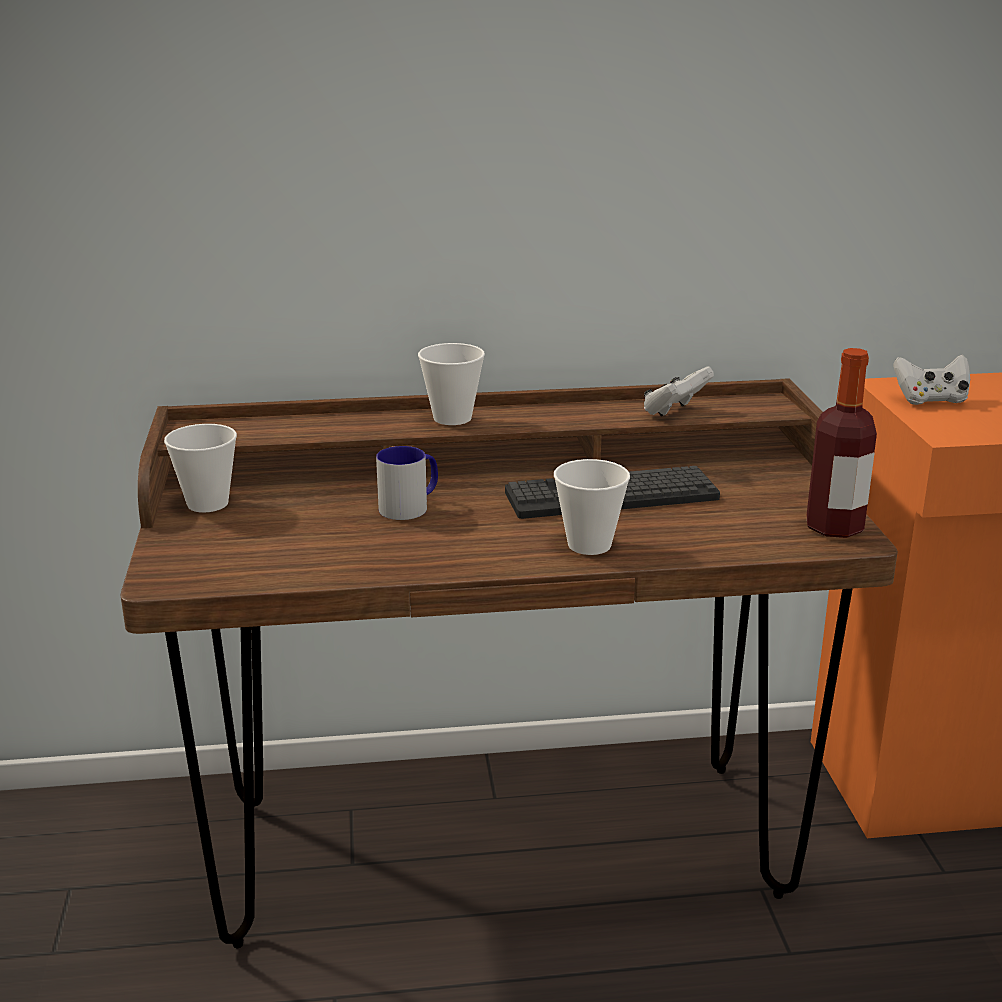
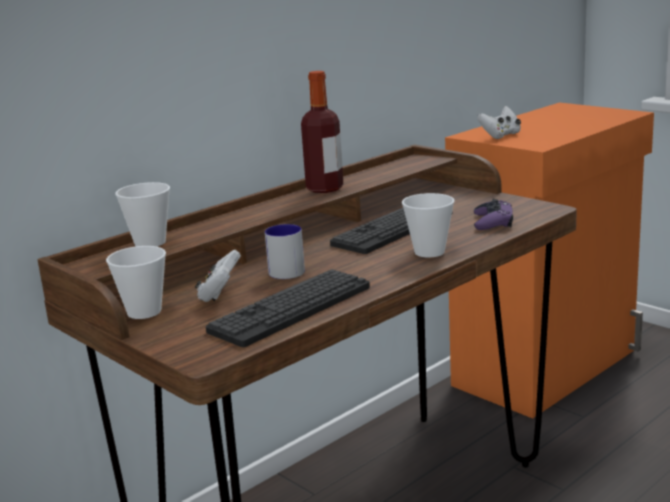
camera: 35 degrees left, 5 degrees down
cup [418,343,485,425] -> cup moved to [115,182,170,247]
white game controller [644,366,714,417] -> white game controller moved to [195,250,241,302]
bottle [807,348,877,538] -> bottle moved to [301,71,343,193]
none -> keyboard [206,269,370,347]
none -> purple game controller [474,199,513,230]

